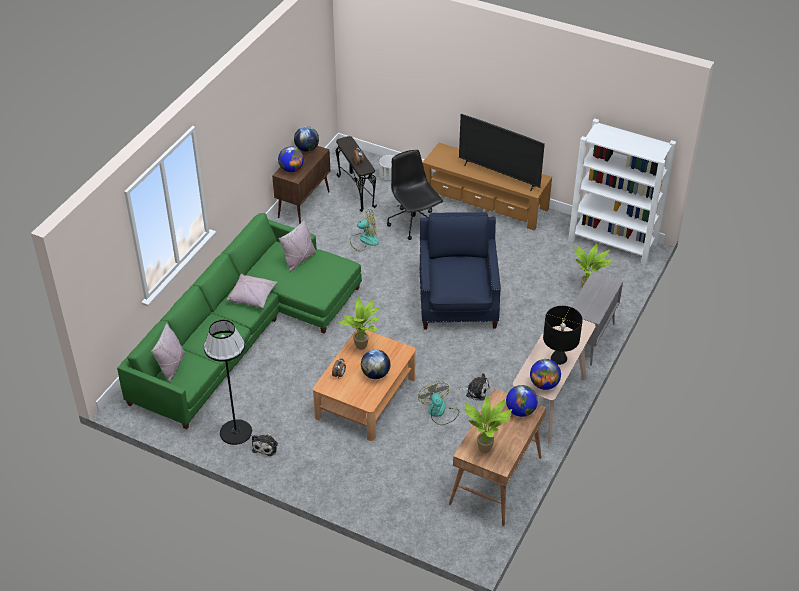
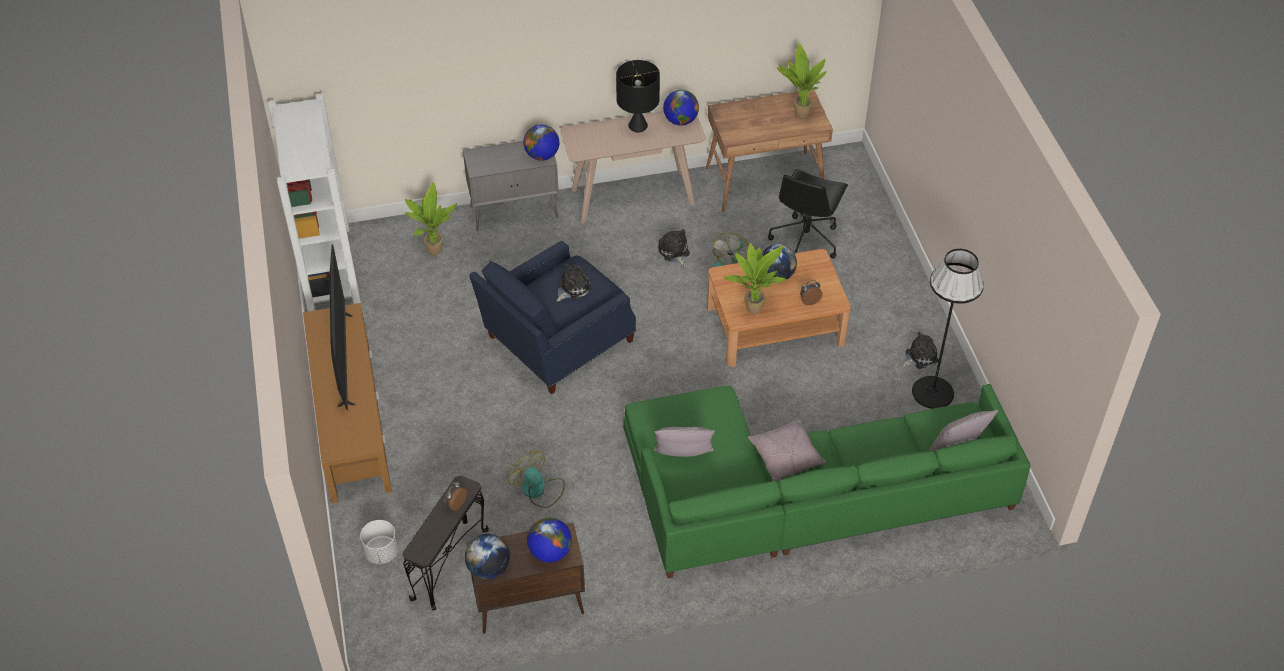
camera: 130 degrees left, 5 degrees up
black office chair [387,150,443,240] -> black office chair moved to [768,169,848,258]
globe [506,385,538,417] -> globe moved to [523,124,559,161]
none -> plush toy [557,263,592,302]

